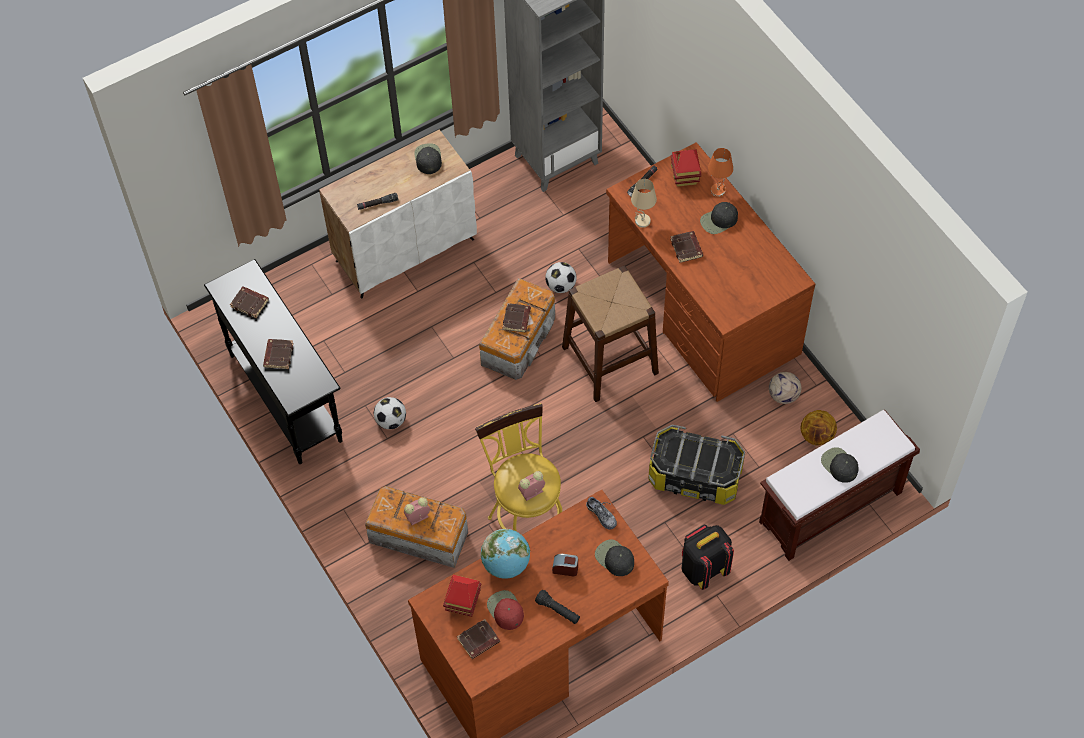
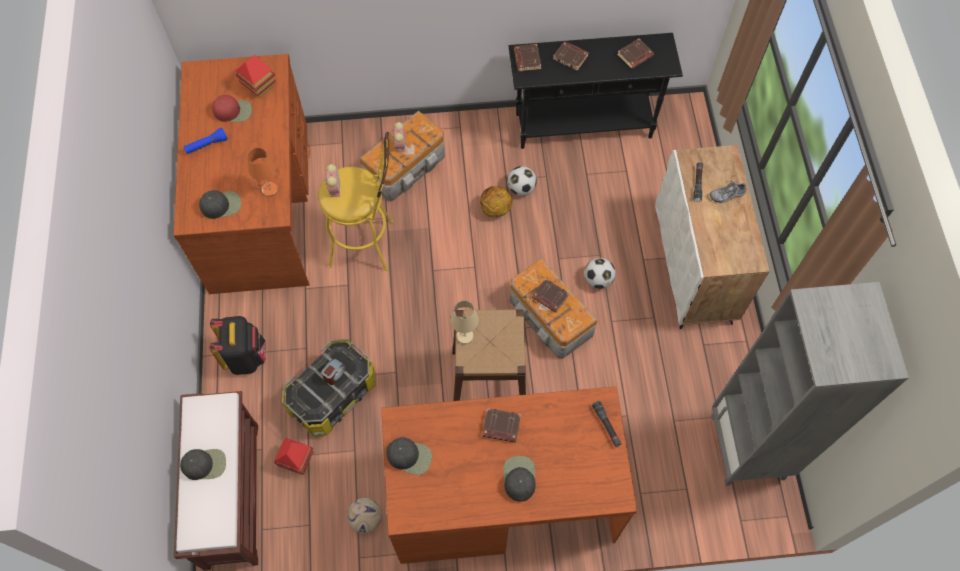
camera: 115 degrees right, 5 degrees up
black cap [414,143,442,174] -> black cap moved to [386,437,432,475]
brown book [457,619,500,659] -> brown book moved to [514,44,541,71]
globe [481,529,530,579] -> none
black flashlight [535,590,580,624] -> blue flashlight [184,128,228,154]
football [545,262,577,293] -> football moved to [584,258,615,289]
alarm clock [552,554,578,576] -> alarm clock moved to [321,358,346,385]
shoe [586,497,617,530] -> shoe moved to [710,181,747,203]
beige table lamp [631,179,657,228] -> beige table lamp moved to [450,301,479,344]
toy house [671,149,702,187] -> toy house moved to [274,437,314,475]
orange table lamp [708,148,733,197] -> orange table lamp moved to [248,148,278,197]
basketball [801,410,837,446] -> basketball moved to [480,186,512,217]

